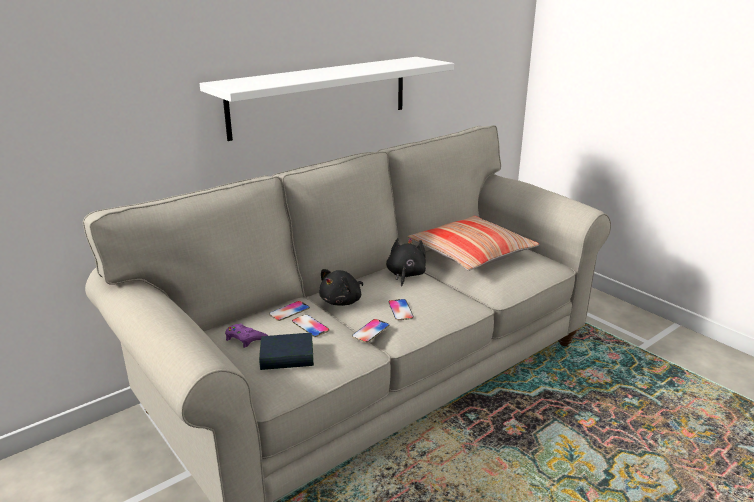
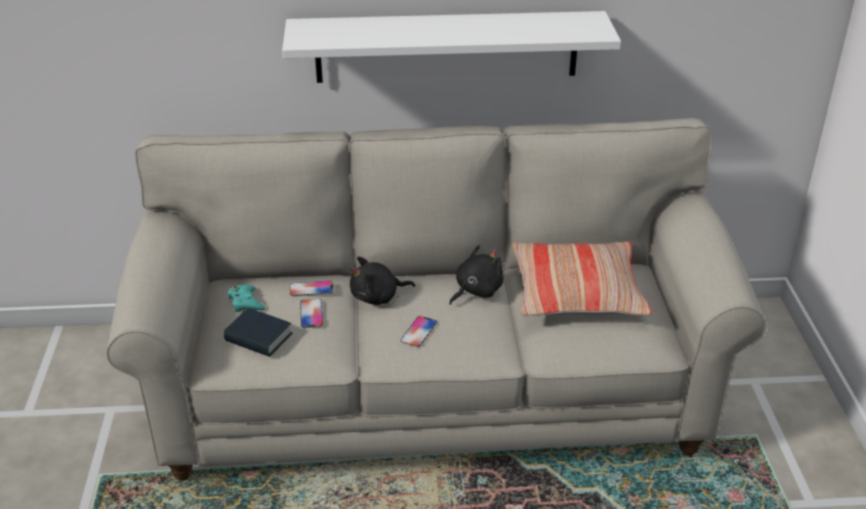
camera: 35 degrees right, 10 degrees up
purple game controller [225,323,268,348] -> turquoise game controller [228,285,265,312]
phone [352,319,389,343] -> none

